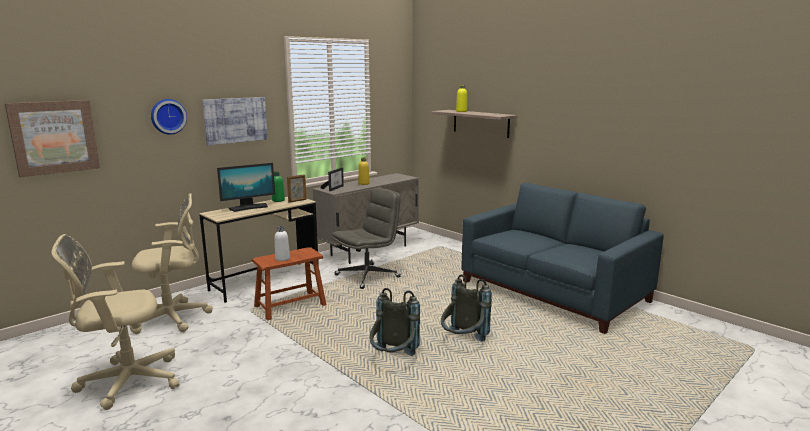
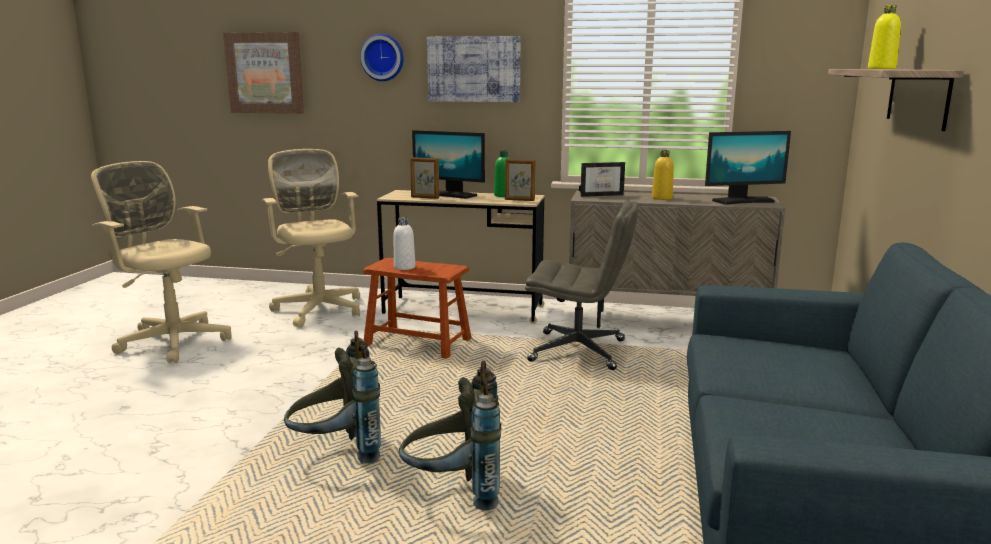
camera: 55 degrees right, 0 degrees up
beige office chair [129,193,213,334] -> beige office chair turned 150 degrees counterclockwise [262,149,360,328]
none -> picture frame [410,157,439,199]
none -> monitor [705,131,791,205]

